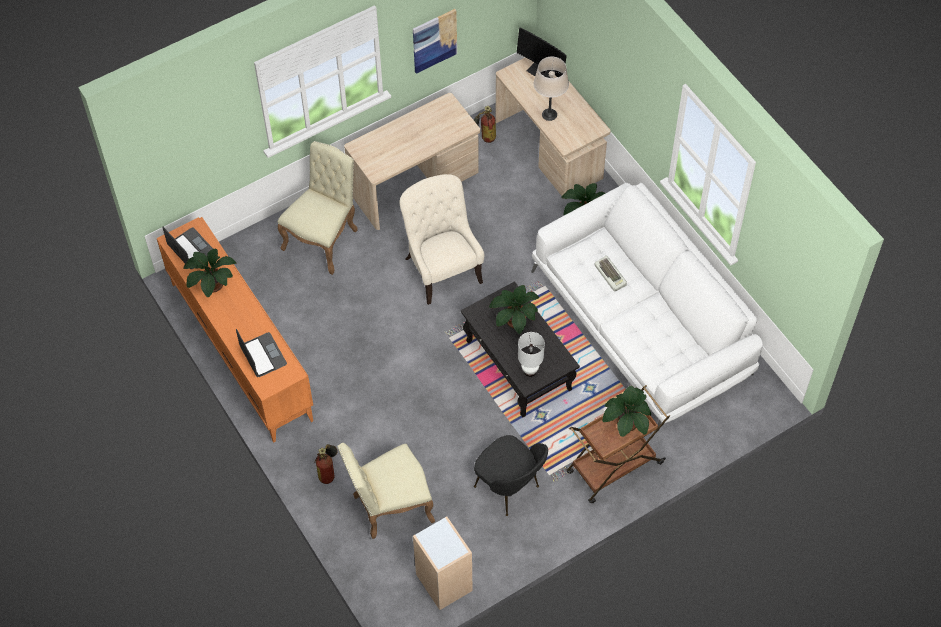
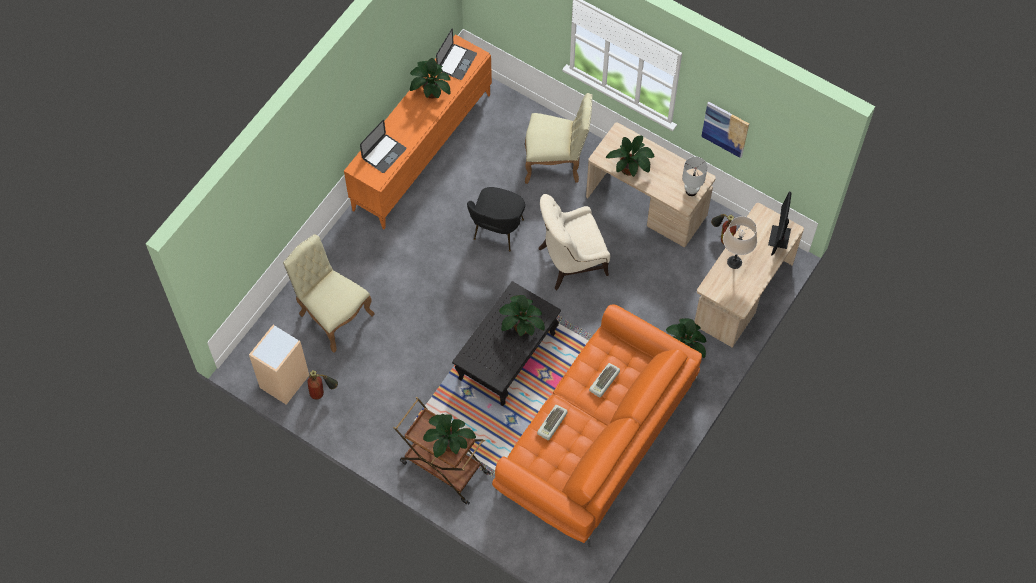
camera: 65 degrees right, 5 degrees up
fire extinguisher [315,444,338,484] -> fire extinguisher moved to [307,370,338,400]
beige armchair [400,174,484,305] -> beige armchair turned 150 degrees counterclockwise [539,194,610,290]
black chair [474,435,548,516] -> black chair moved to [467,187,525,252]
white table lamp [518,332,545,377] -> white table lamp moved to [682,157,708,196]
white sofa [531,183,763,431] -> orange sofa [492,305,702,547]
none -> keyboard [537,405,567,440]
none -> potted plant [606,135,654,177]

